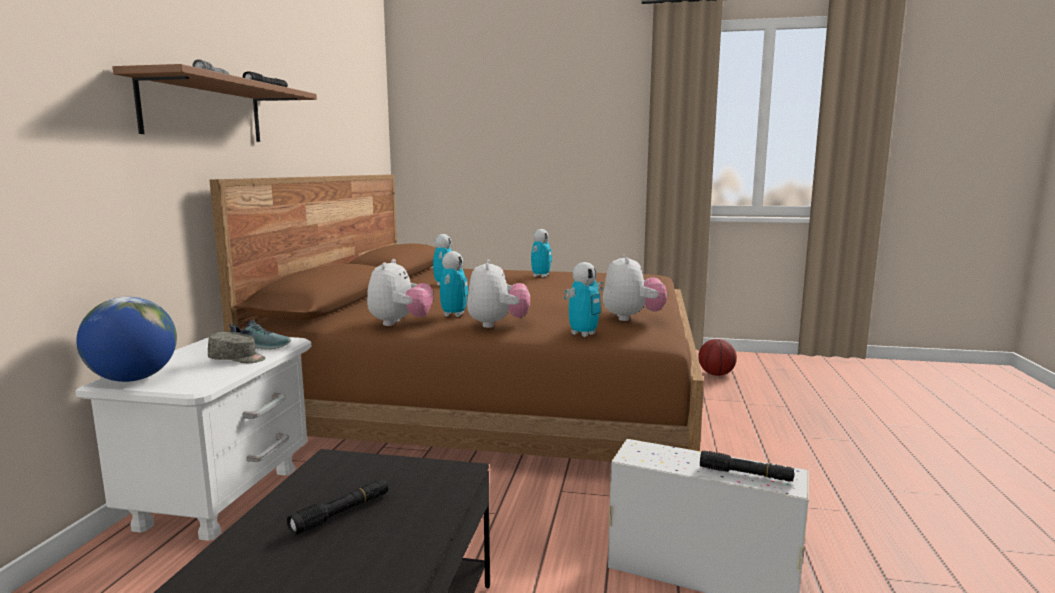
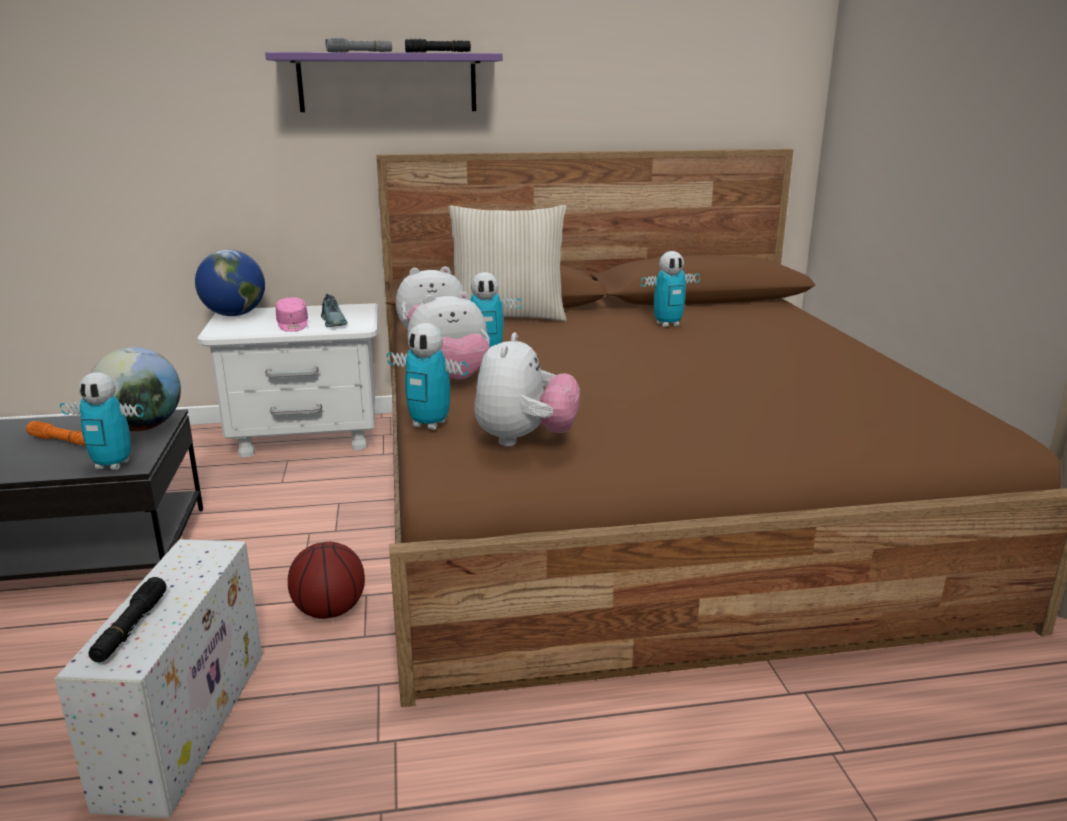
camera: 70 degrees right, 10 degrees up
brown shelf [113,64,317,142] -> purple shelf [265,52,503,112]
grey cap [208,332,266,363] -> pink cap [276,297,308,332]
black flashlight [287,479,388,535] -> orange flashlight [26,421,86,446]
toy robot [531,229,552,277] -> toy robot moved to [60,372,144,470]
plush toy [603,254,667,321] -> plush toy turned 60 degrees counterclockwise [474,333,580,446]
basketball [698,339,737,376] -> basketball moved to [288,542,365,619]
none -> globe [91,347,181,431]
none -> beige pillow [449,205,566,322]

